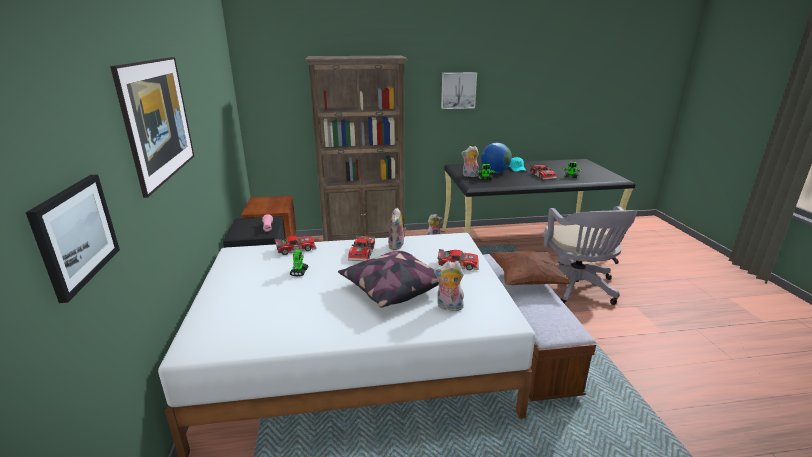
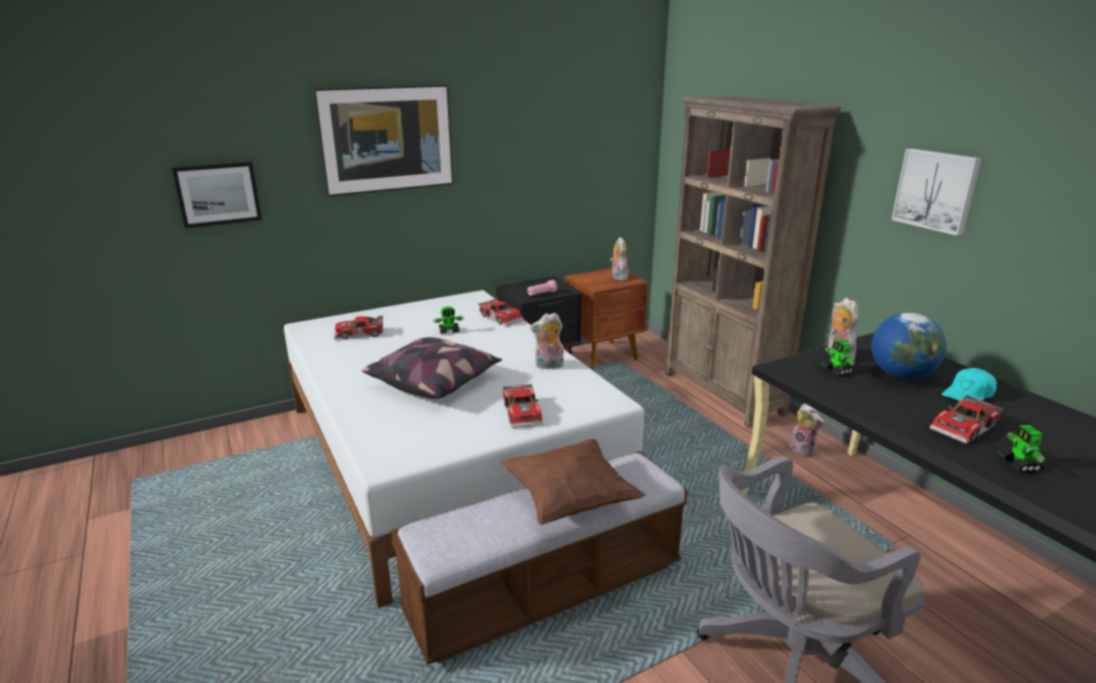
camera: 70 degrees right, 0 degrees up
toy car [348,236,375,261] -> toy car moved to [334,316,383,340]
plush toy [434,261,465,311] -> plush toy moved to [610,237,628,281]

